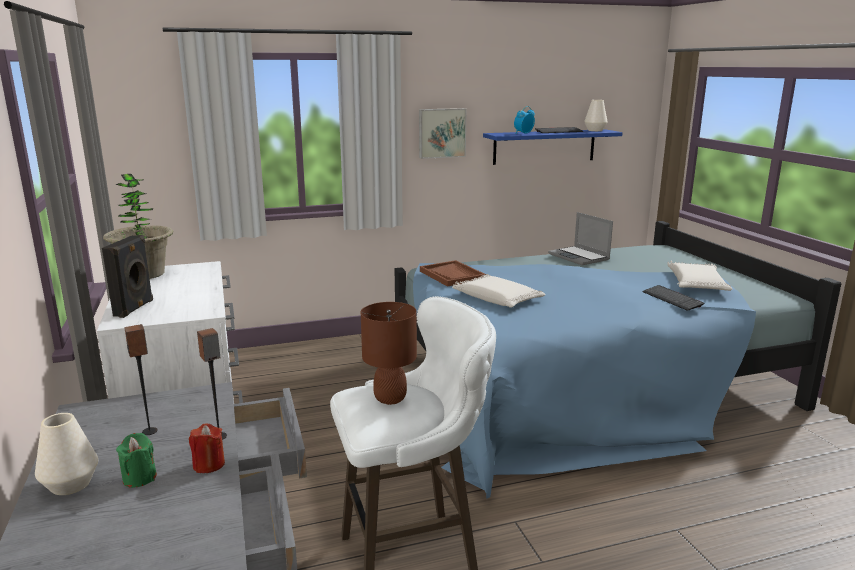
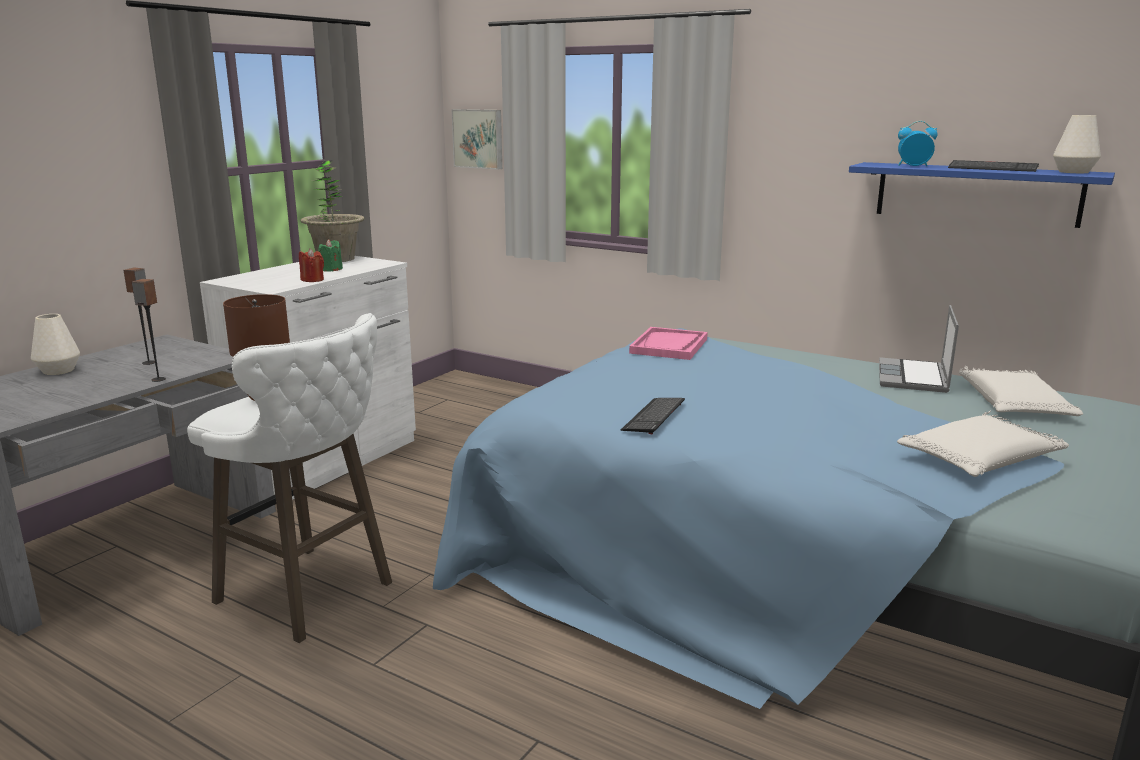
camera: 50 degrees right, 0 degrees up
black speaker [102,235,153,318] -> none
green candle [116,433,157,488] -> green candle moved to [318,239,343,272]
red candle [189,424,225,473] -> red candle moved to [299,248,324,282]
picture [419,108,467,159] -> picture moved to [451,109,502,170]
brown tray [420,260,485,287] -> pink tray [629,327,708,360]
white pillow [452,274,546,307] -> white pillow moved to [959,366,1083,416]
keyboard [642,285,704,311] -> keyboard moved to [620,398,685,434]

